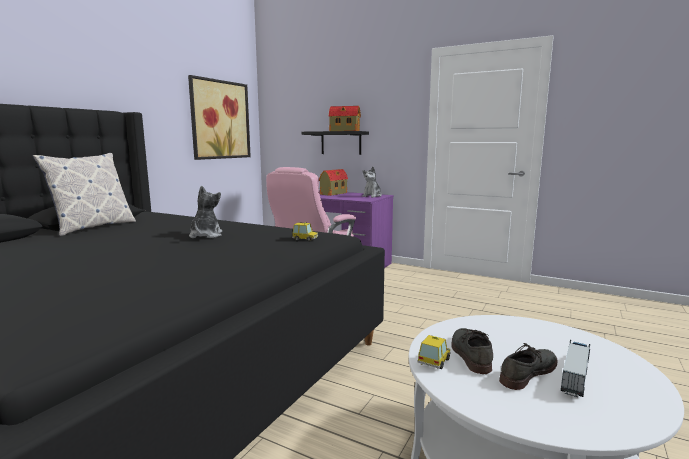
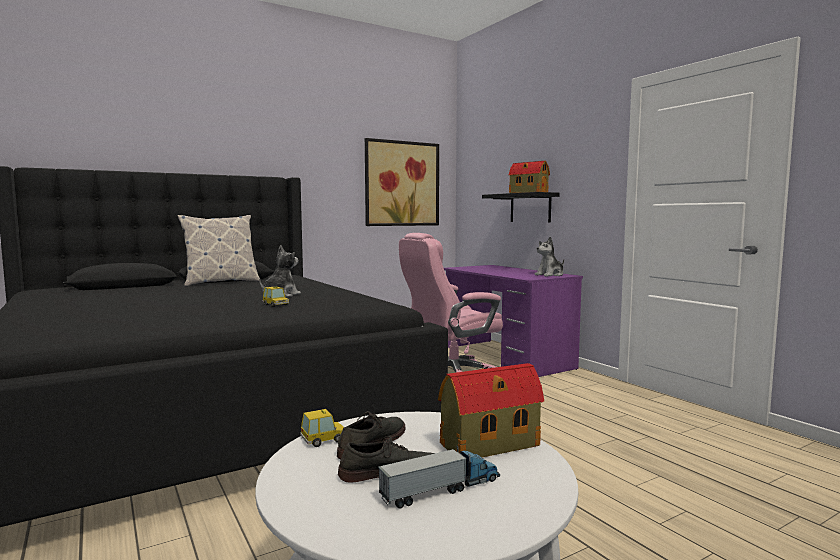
camera: 30 degrees right, 5 degrees down
toy car [292,222,318,242] -> toy car moved to [262,286,289,307]
toy house [319,169,348,196] -> toy house moved to [438,363,544,457]

